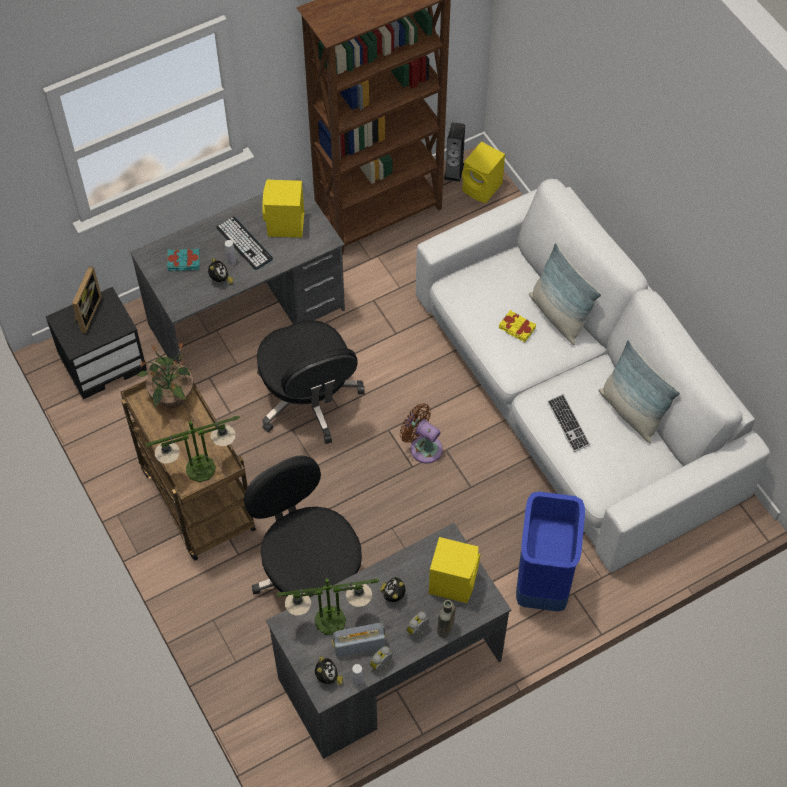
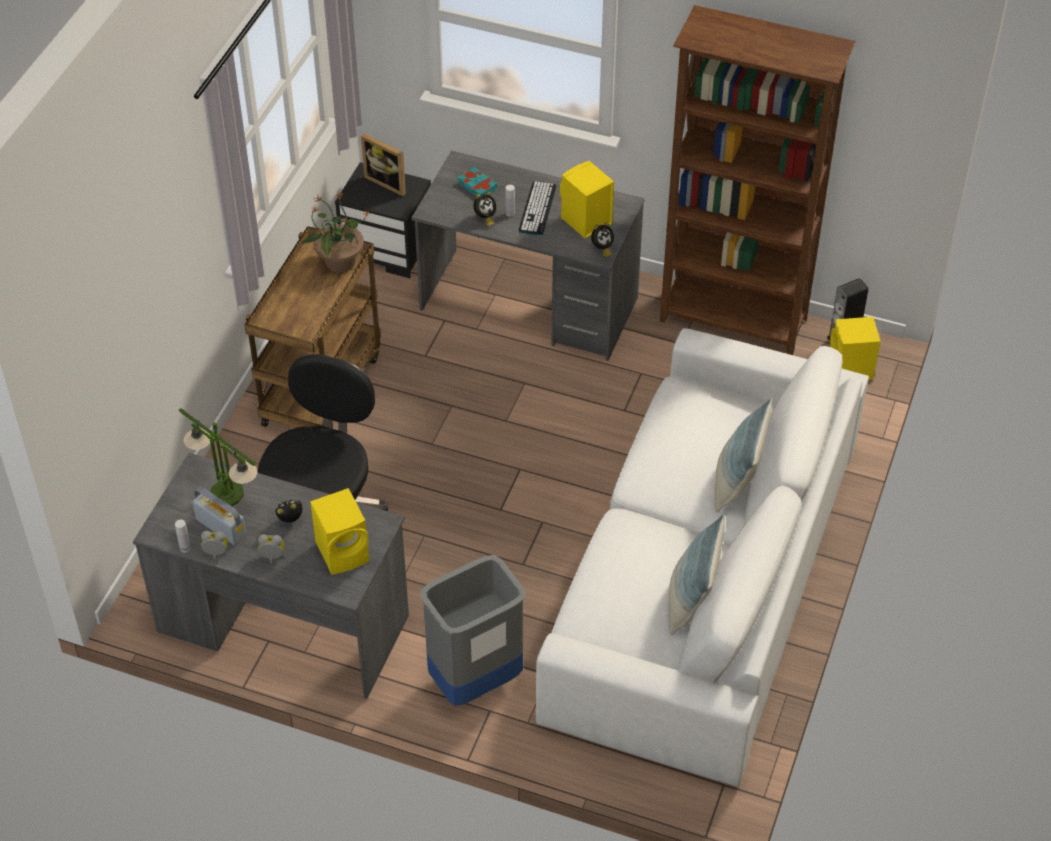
camera: 50 degrees right, 10 degrees down
picture frame [72,266,102,334] -> picture frame turned 60 degrees clockwise [361,133,406,196]
table lamp [145,416,240,482] -> none
black office chair [257,320,365,444] -> none
alarm clock [315,656,343,685] -> alarm clock moved to [591,222,614,258]
brown fan [400,403,443,464] -> none
brown bottle [437,600,455,638] -> none
yellow book [499,310,536,342] -> none
blue trash can [516,491,585,612] -> grey trash can [420,555,525,706]
keyboard [547,394,590,452] -> none

